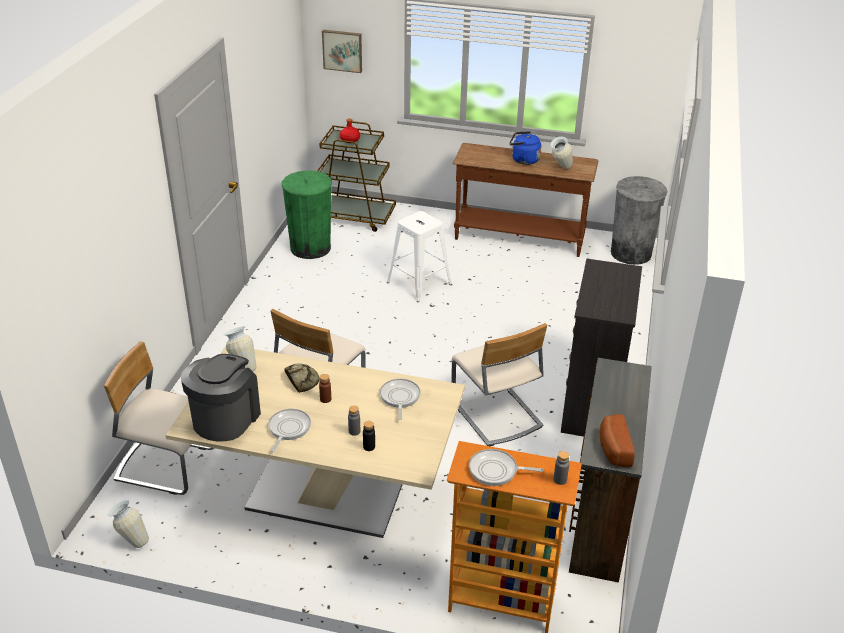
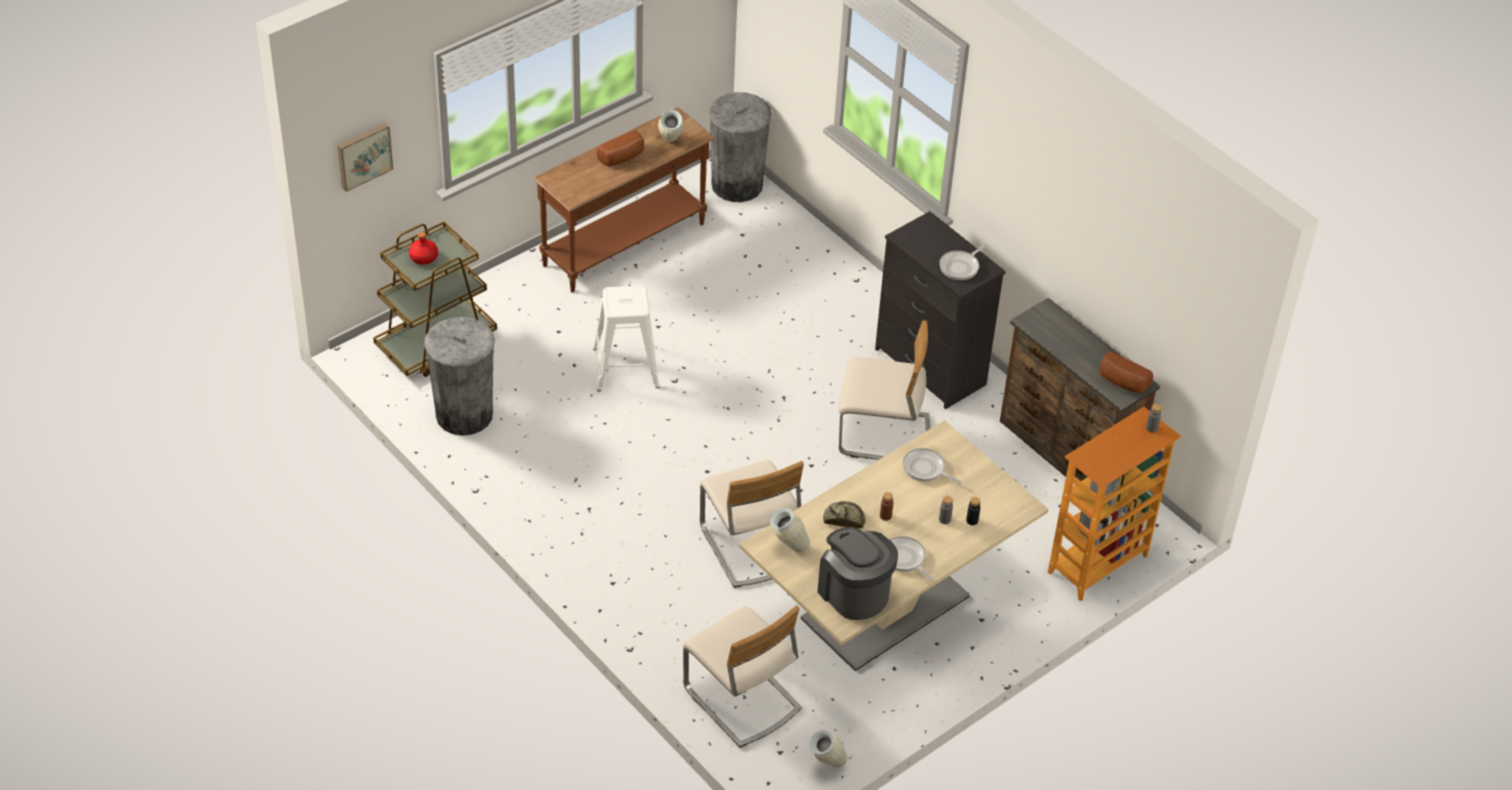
camera: 55 degrees left, 10 degrees up
beige chair [104,341,214,495] -> beige chair turned 90 degrees counterclockwise [683,605,802,748]
green trash can [282,170,332,259] -> grey trash can [424,317,495,436]
frying pan [469,449,544,486] -> frying pan moved to [939,243,988,280]
blue kettle [509,131,541,165] -> bread [597,130,644,166]

